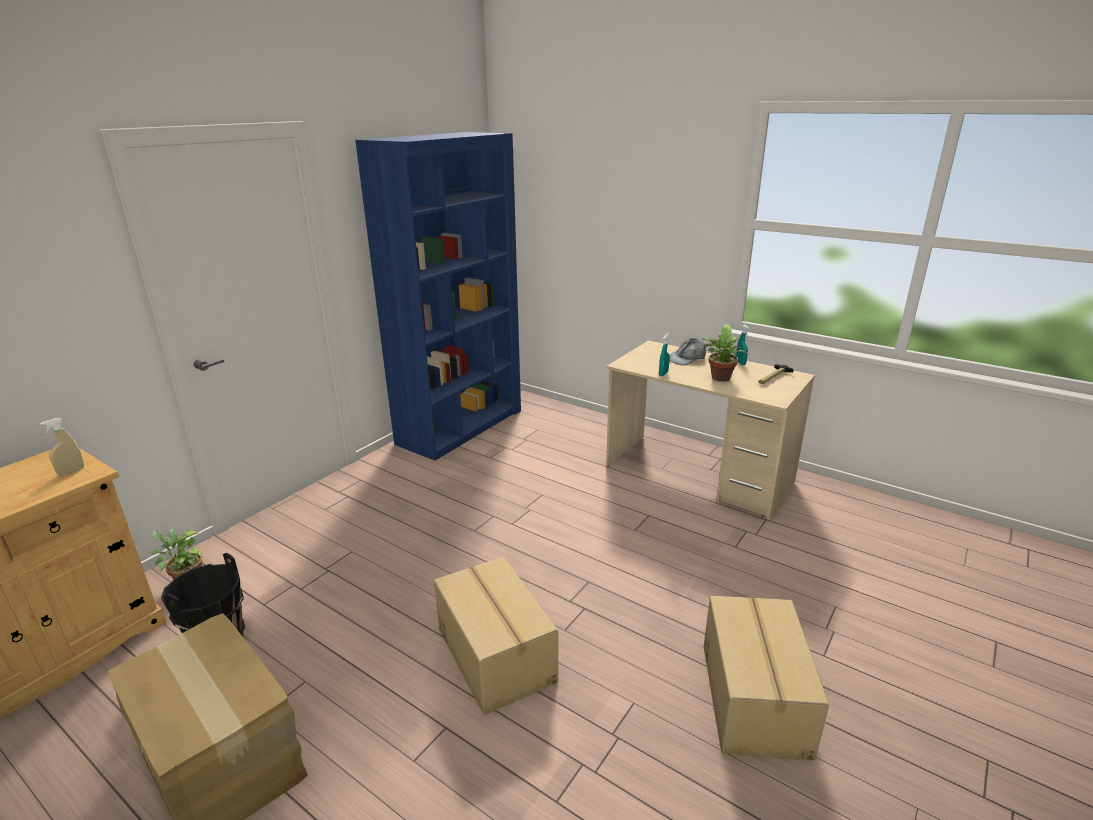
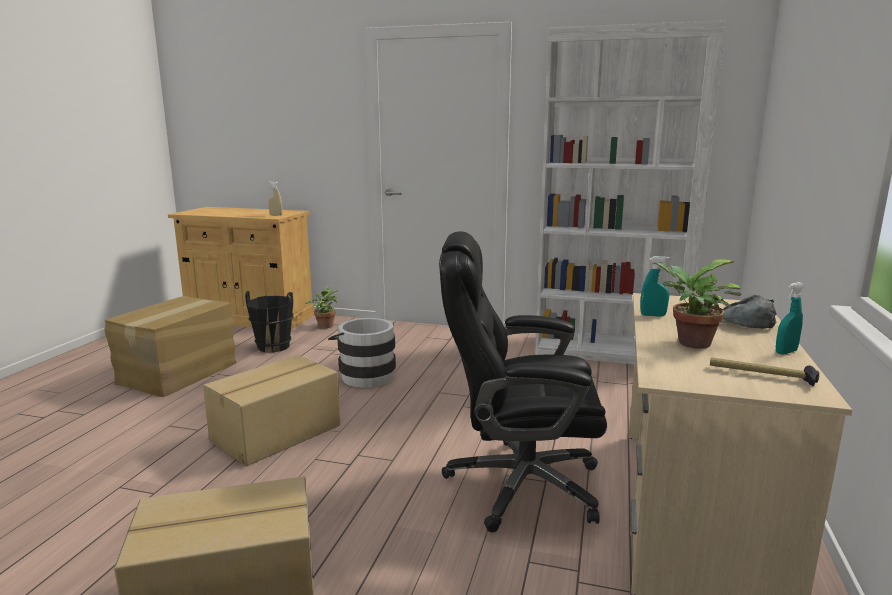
camera: 70 degrees right, 10 degrees down
blue bookcase [355,132,521,460] -> white bookcase [535,20,726,364]
none -> white bucket [328,318,396,388]
none -> black office chair [439,231,607,532]

